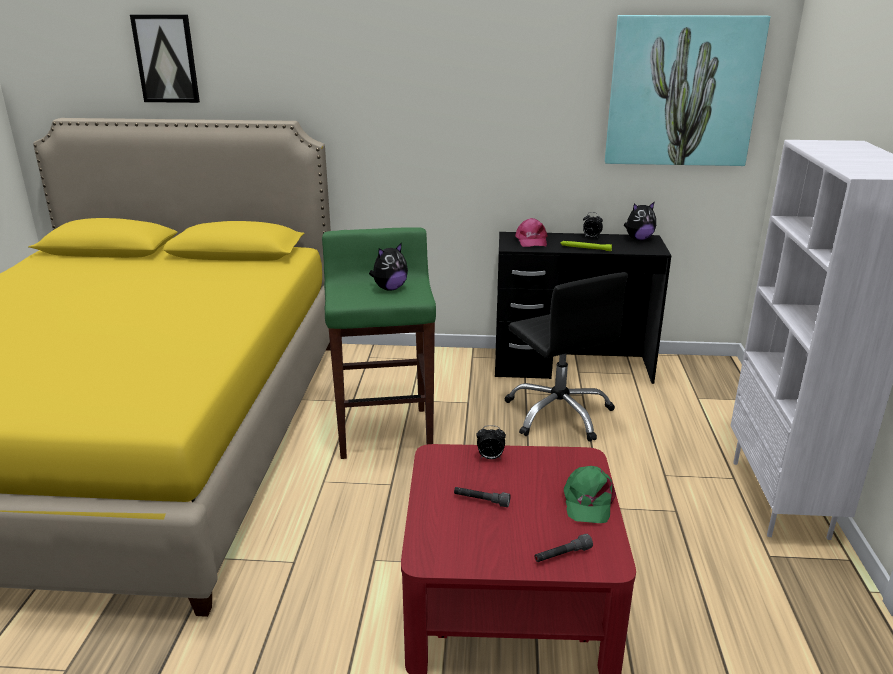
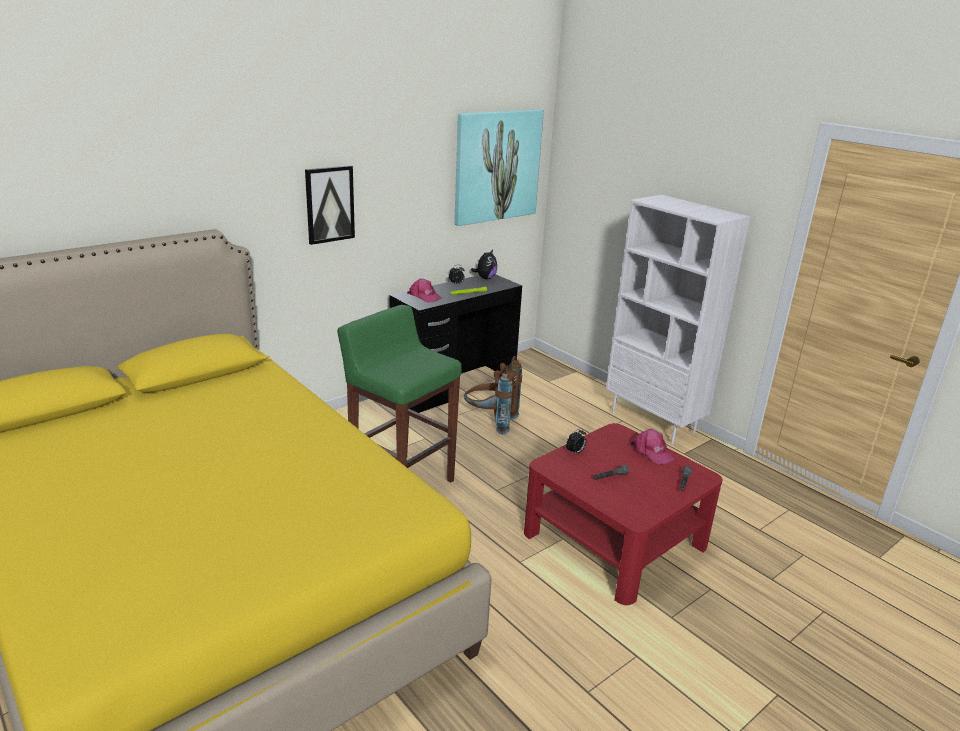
camera: 45 degrees left, 0 degrees up
picture [130,14,200,103] -> picture moved to [305,165,355,245]
plush toy [369,243,408,291] -> none
black office chair [504,272,628,442] -> brown backpack [464,356,522,435]
green cap [564,466,616,523] -> pink cap [630,429,676,464]

